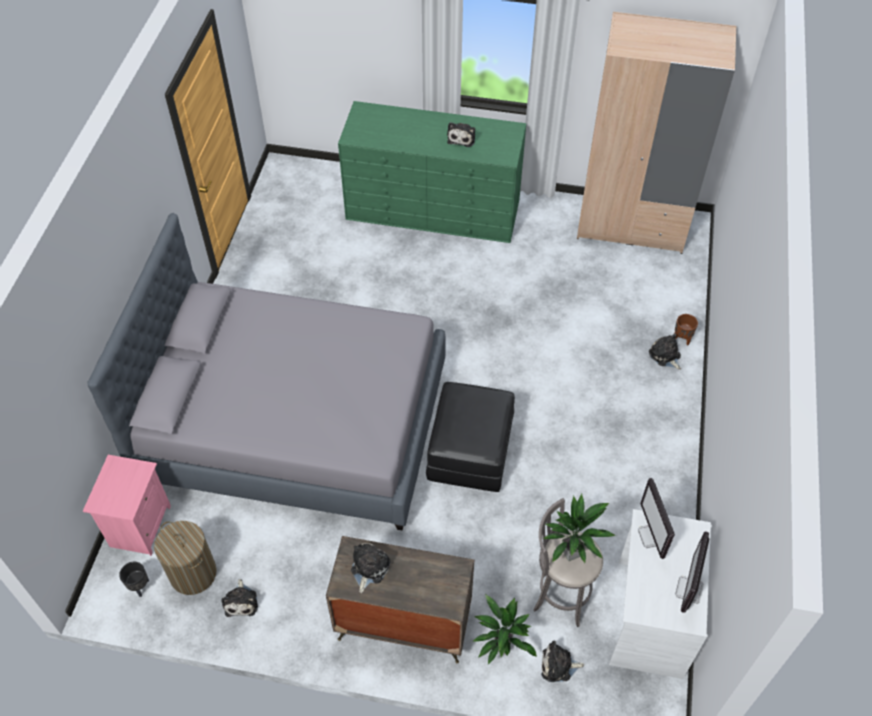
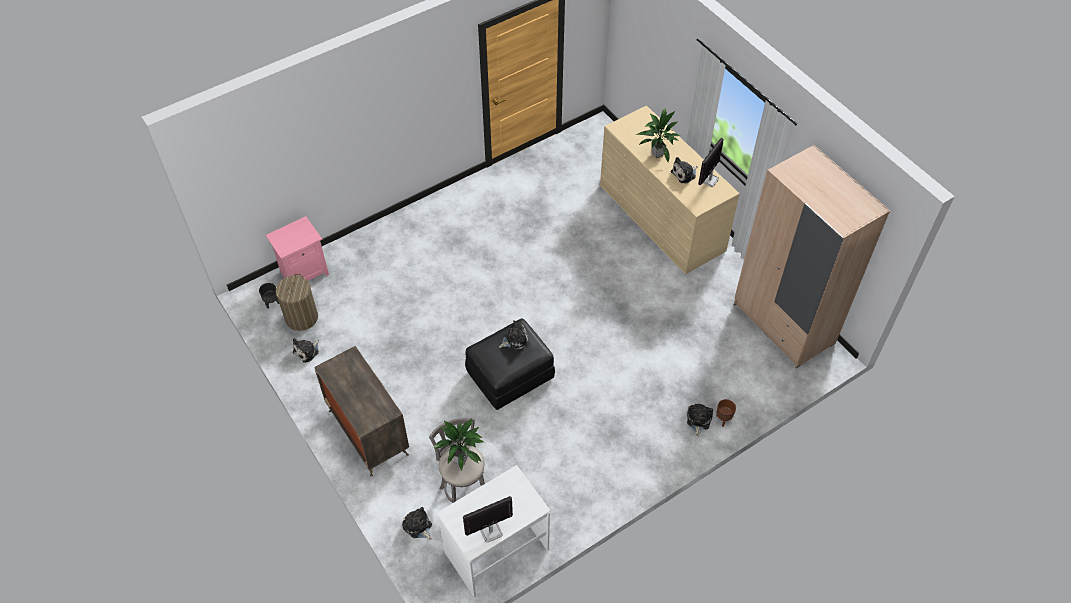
camera: 45 degrees right, 0 degrees up
grey bed [87,213,446,530] -> none
green dresser [338,101,526,243] -> beige dresser [600,106,740,274]
plush toy [351,543,391,593] -> plush toy moved to [499,320,529,350]
potted plant [473,594,537,664] -> potted plant moved to [636,108,681,162]
monitor [638,478,675,559] -> monitor moved to [698,138,724,187]

